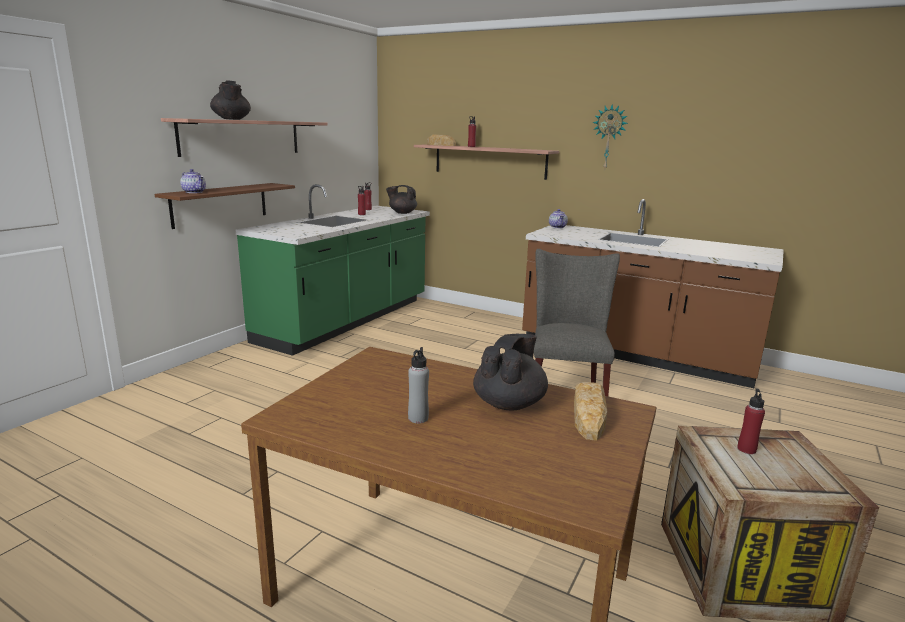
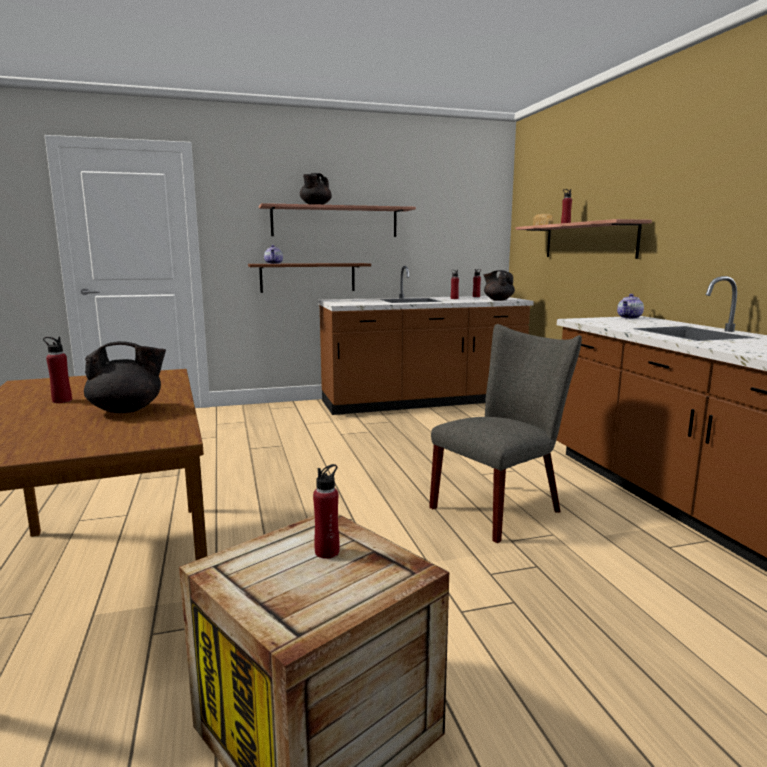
camera: 45 degrees right, 5 degrees down
green counter [236,184,430,356] -> brown counter [318,266,534,415]
grey bottle [408,347,429,423] -> red bottle [43,337,72,403]
bread [574,382,607,441] -> none
wall clock [593,104,628,169] -> none

